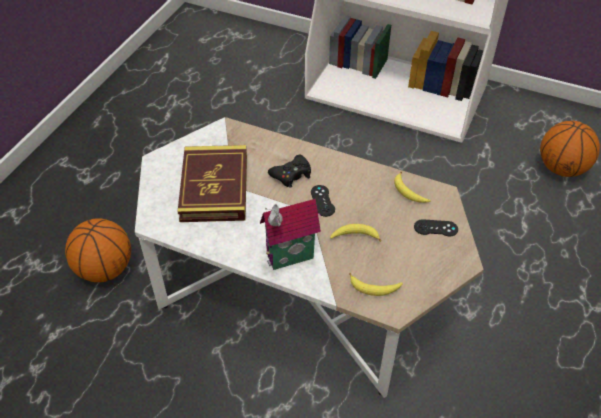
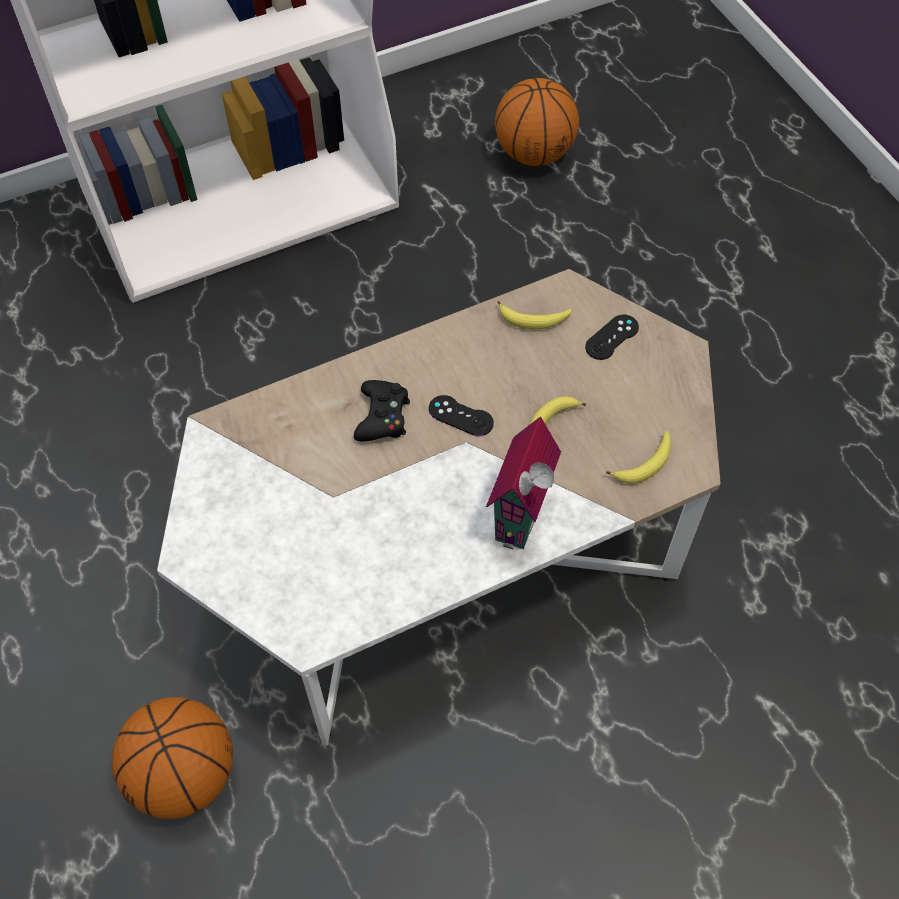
camera: 50 degrees left, 10 degrees up
book [177,145,247,222] -> none

